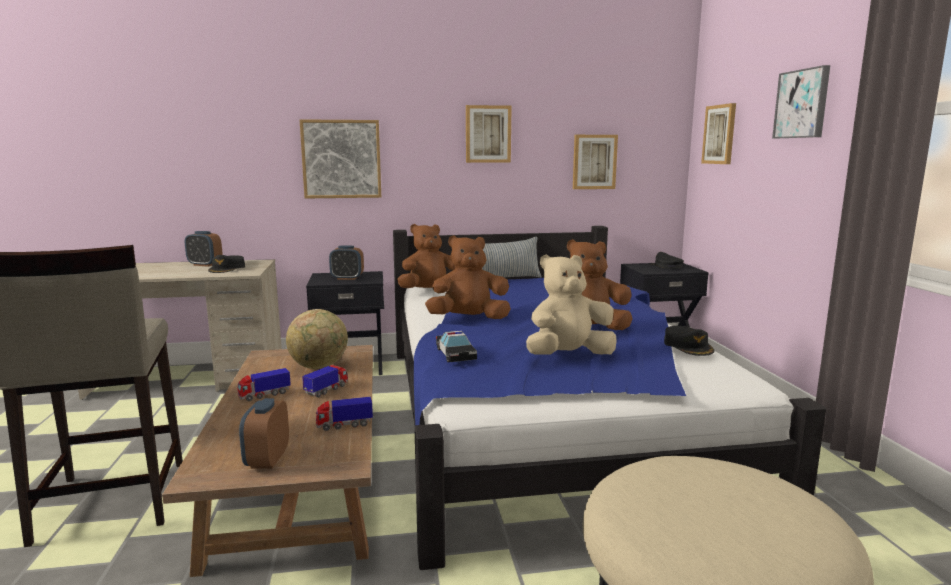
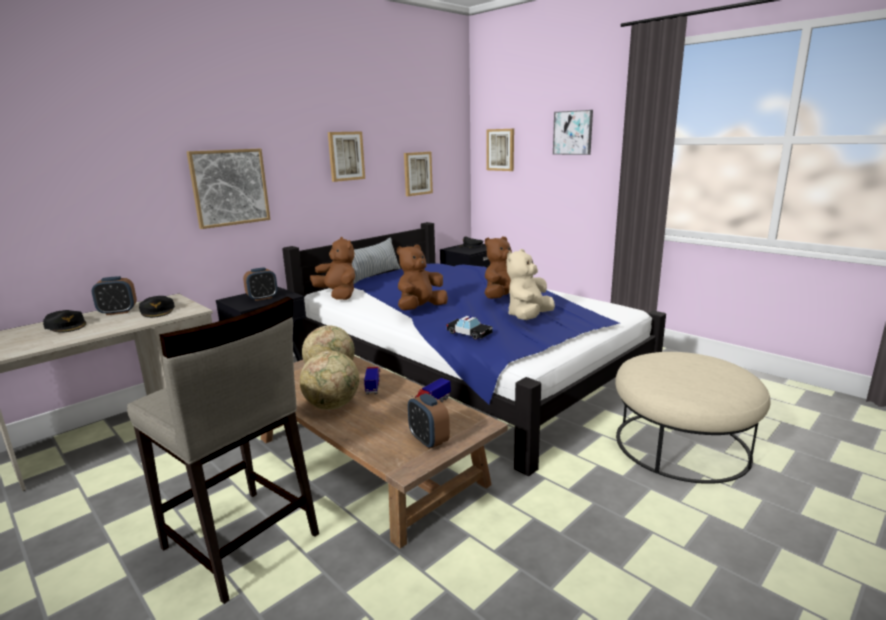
camera: 35 degrees left, 5 degrees up
toy truck [237,368,291,401] -> globe [300,351,359,410]
brown plush toy [397,224,455,288] -> brown plush toy turned 105 degrees clockwise [310,237,355,300]
black cap [664,326,715,356] -> black cap moved to [43,310,86,333]

